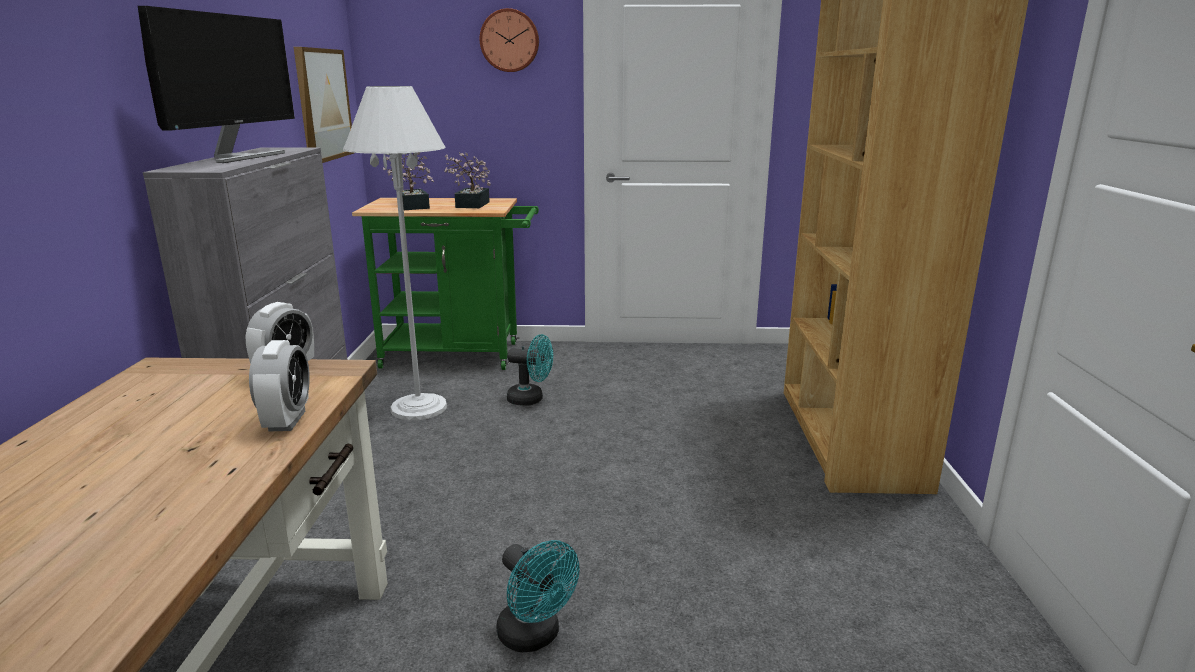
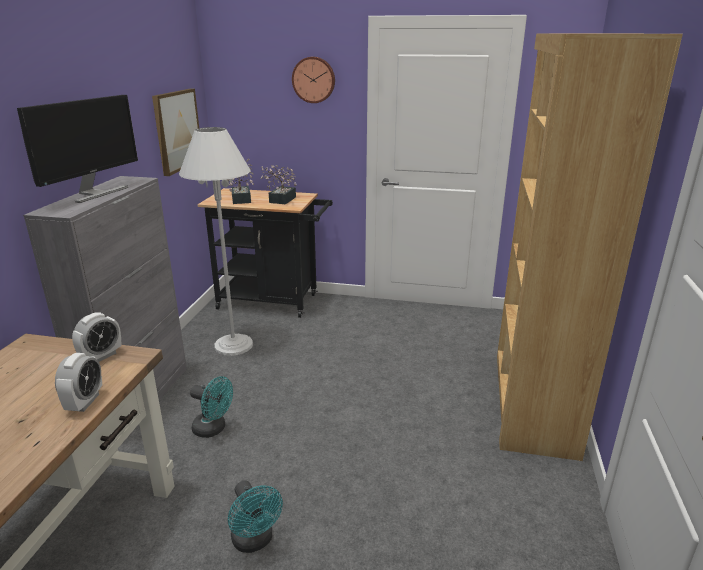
camera: 10 degrees right, 5 degrees up
green cart [352,198,539,370] -> black cart [197,188,333,318]
turquoise fan [507,334,553,406] -> turquoise fan moved to [190,376,233,438]

